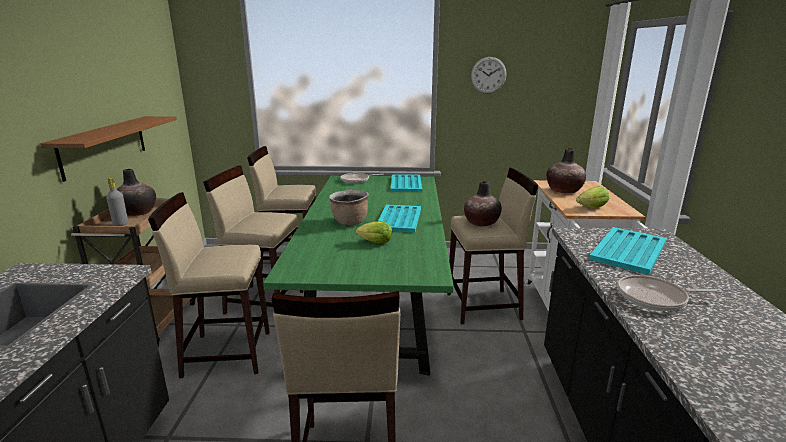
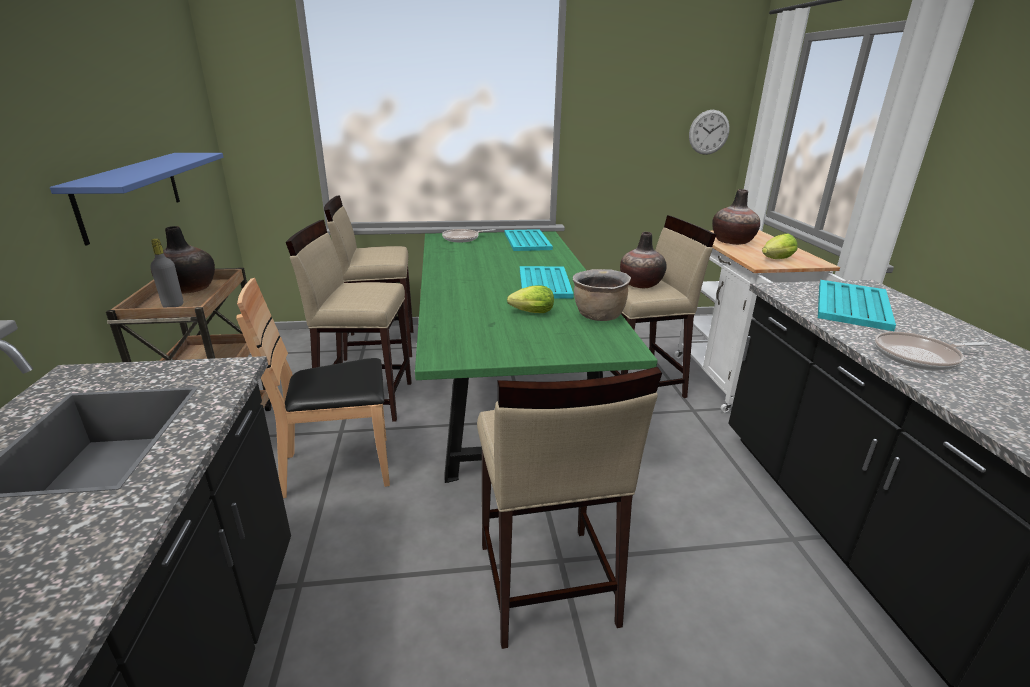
camera: 10 degrees left, 5 degrees up
brown shelf [40,116,177,182] -> blue shelf [50,153,224,245]
beige stool [148,192,270,378] -> brown chair [236,278,390,498]
brown cooking pot [329,190,369,225] -> brown cooking pot moved to [572,269,631,321]
wall clock [471,57,507,94] -> wall clock moved to [689,110,730,155]

